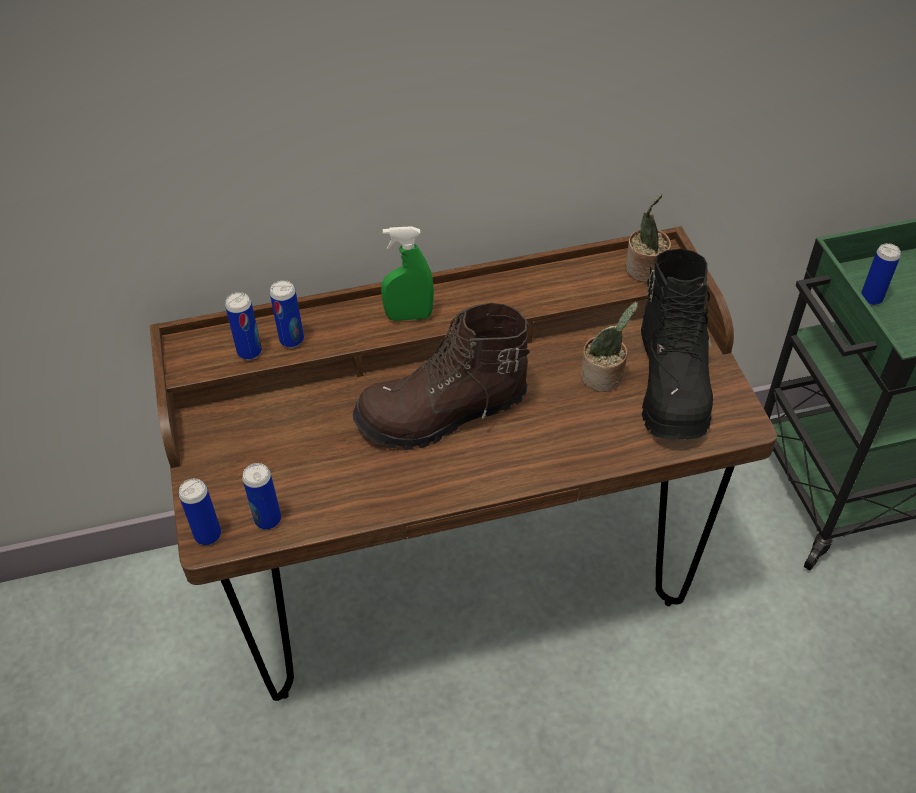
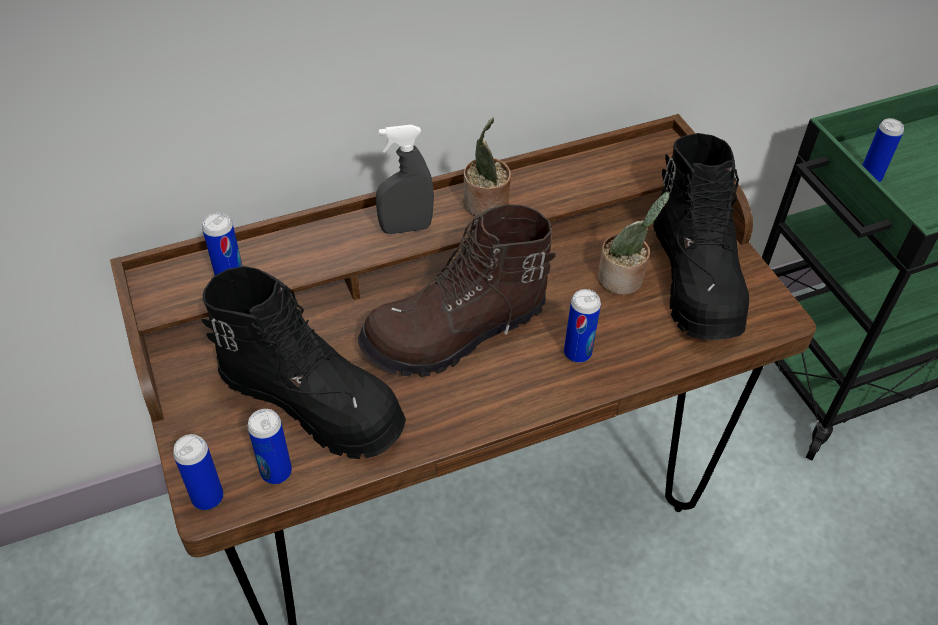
camera: 10 degrees left, 0 degrees up
can [270,280,304,348] -> can moved to [564,289,601,363]
green spray bottle [381,226,434,321] -> grey spray bottle [376,125,434,234]
potted plant [625,194,671,282] -> potted plant moved to [463,118,511,216]
none -> black boot [202,266,406,459]

